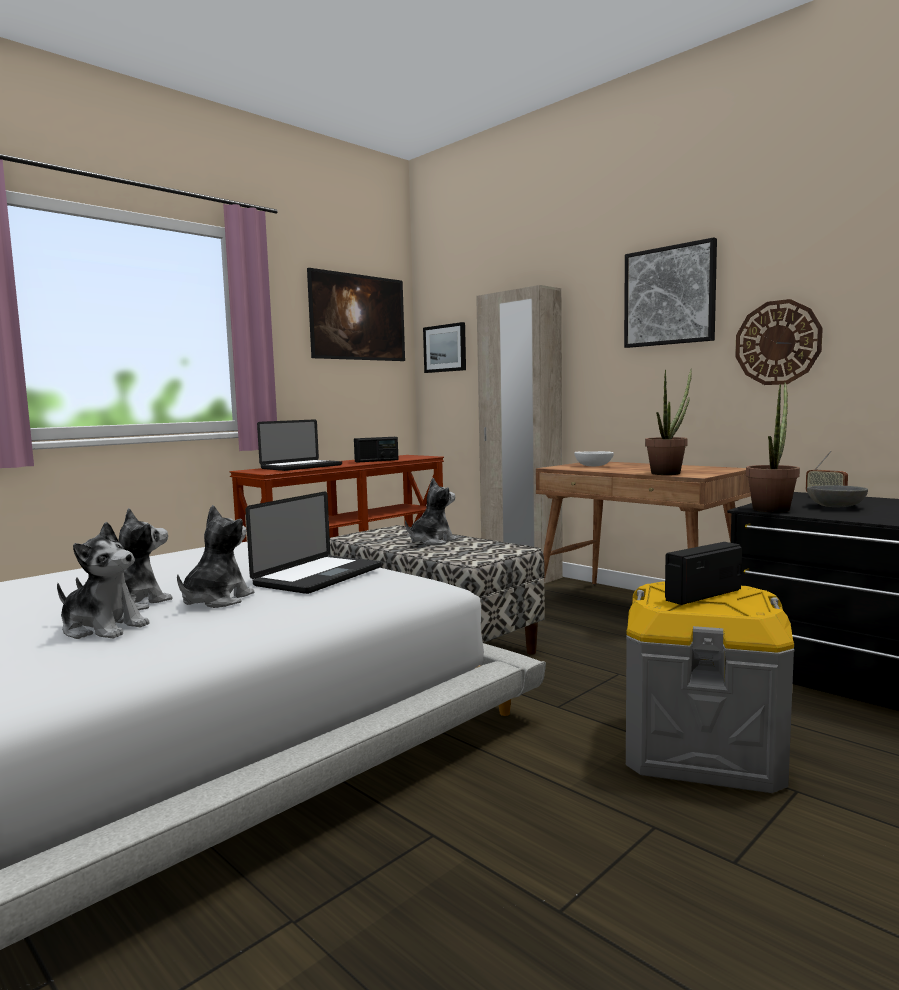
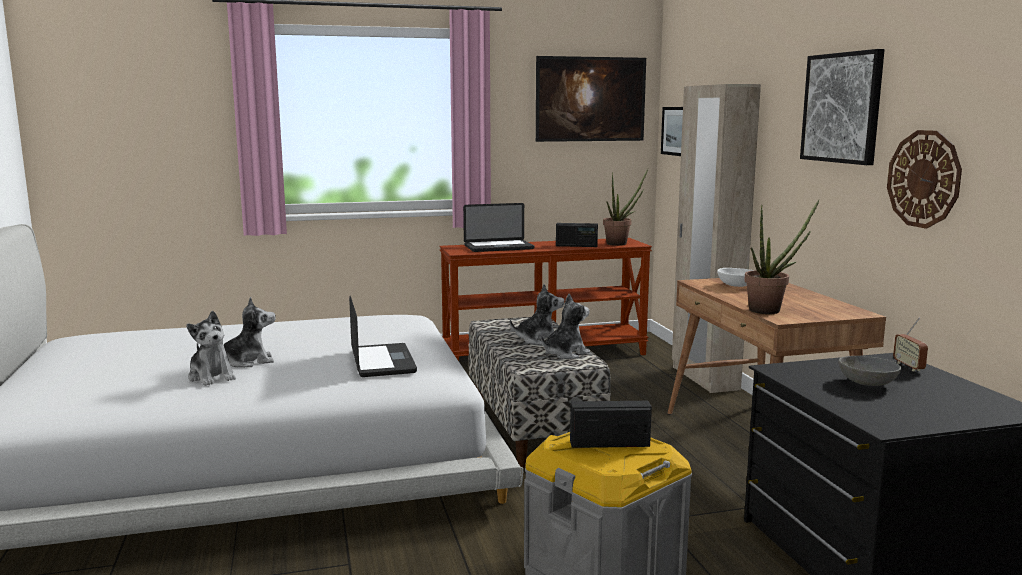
camera: 30 degrees right, 5 degrees up
plush toy [177,505,254,608] -> plush toy moved to [541,294,590,359]
laptop [245,491,381,594] -> laptop turned 75 degrees counterclockwise [349,296,417,377]
potted plant [746,382,800,512] -> potted plant moved to [603,169,648,246]

